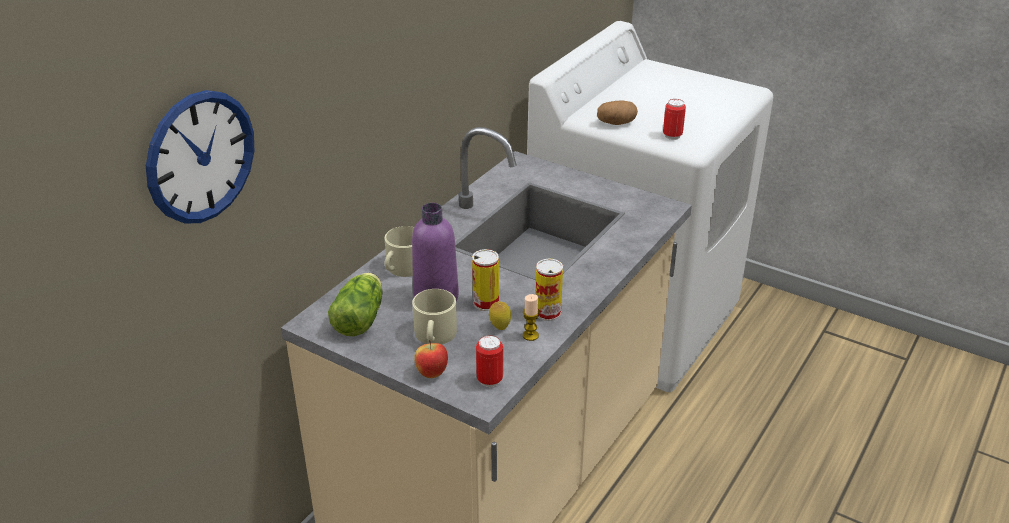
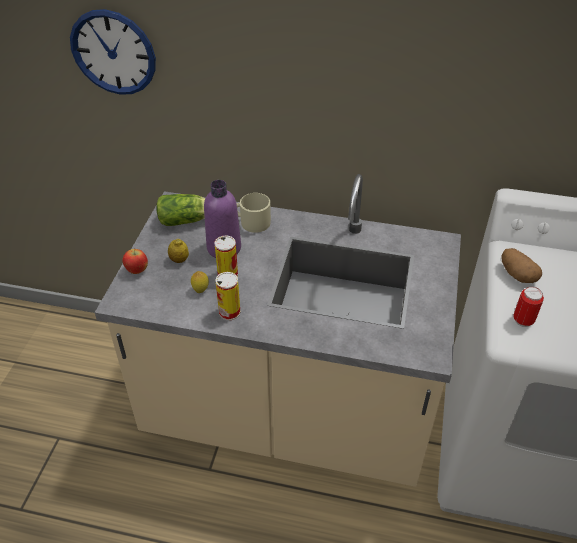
camera: 70 degrees right, 10 degrees up
beige mug [412,289,457,344] -> lemon [168,239,189,263]
can [476,335,503,387] -> none
candle [523,294,539,341] -> none

